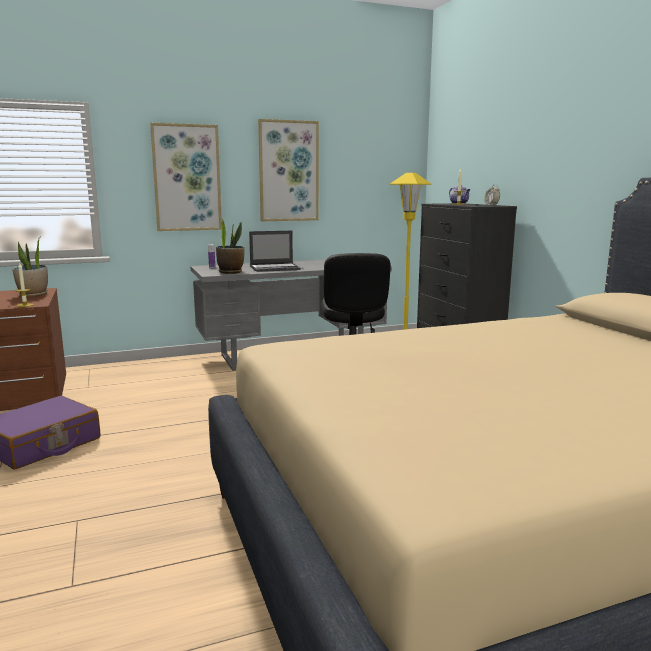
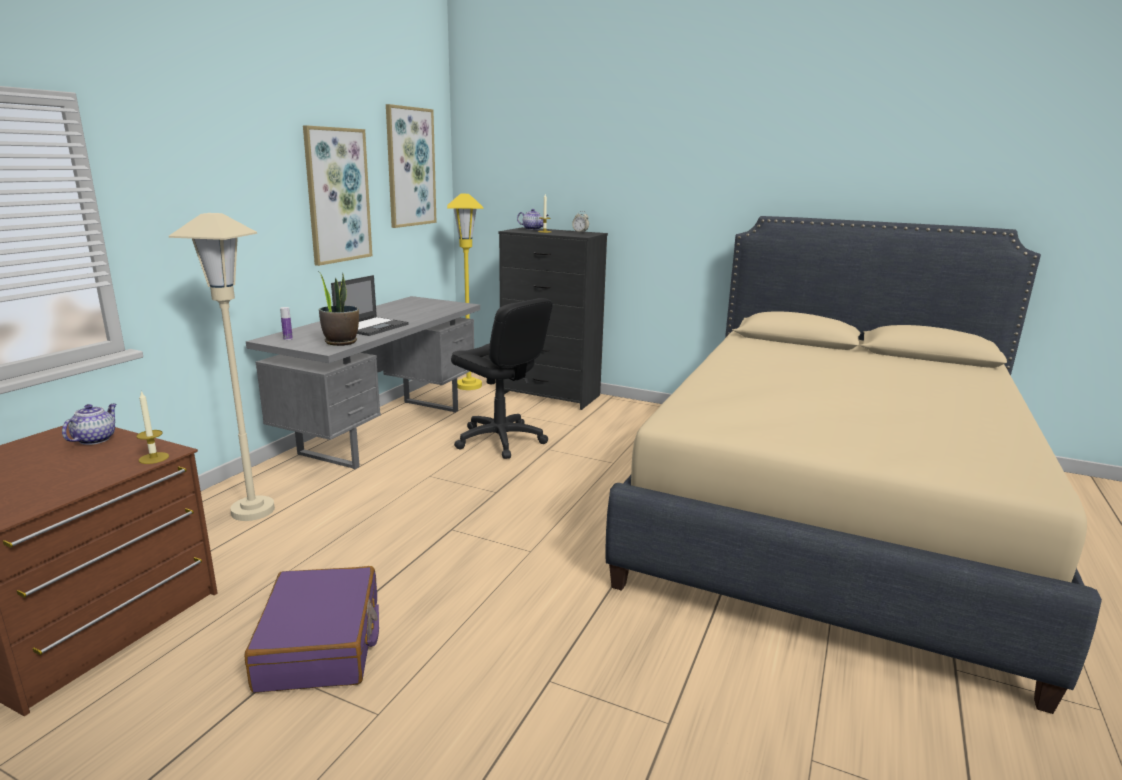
camera: 45 degrees left, 5 degrees up
potted plant [12,236,48,297] -> teapot [62,404,116,445]
picture [150,123,222,231] -> picture moved to [386,104,437,228]
none -> beige floor lamp [169,213,275,521]

